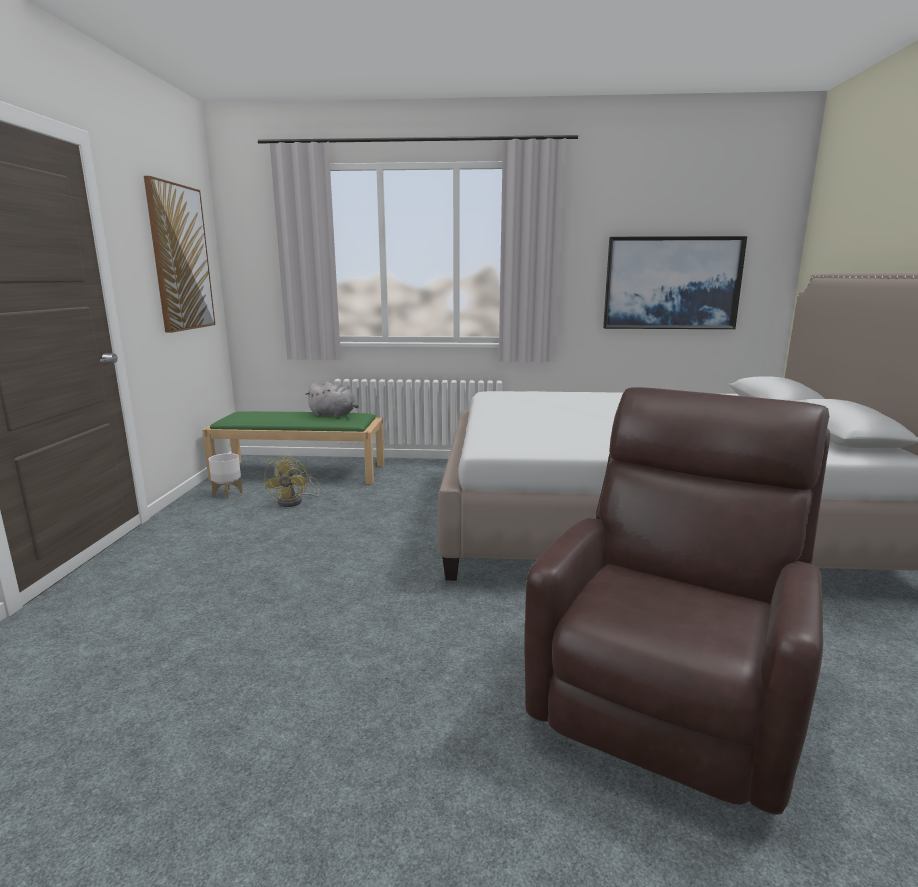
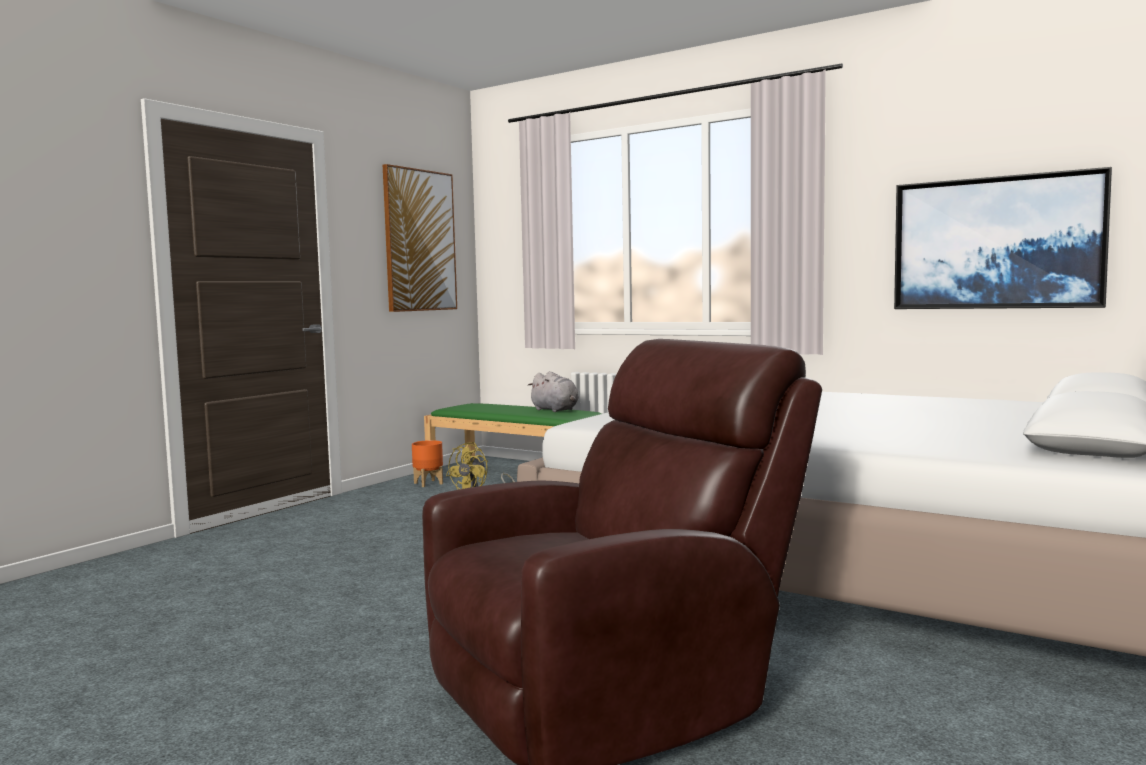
camera: 30 degrees right, 10 degrees down
white planter [209,453,243,499] -> orange planter [412,440,443,487]

